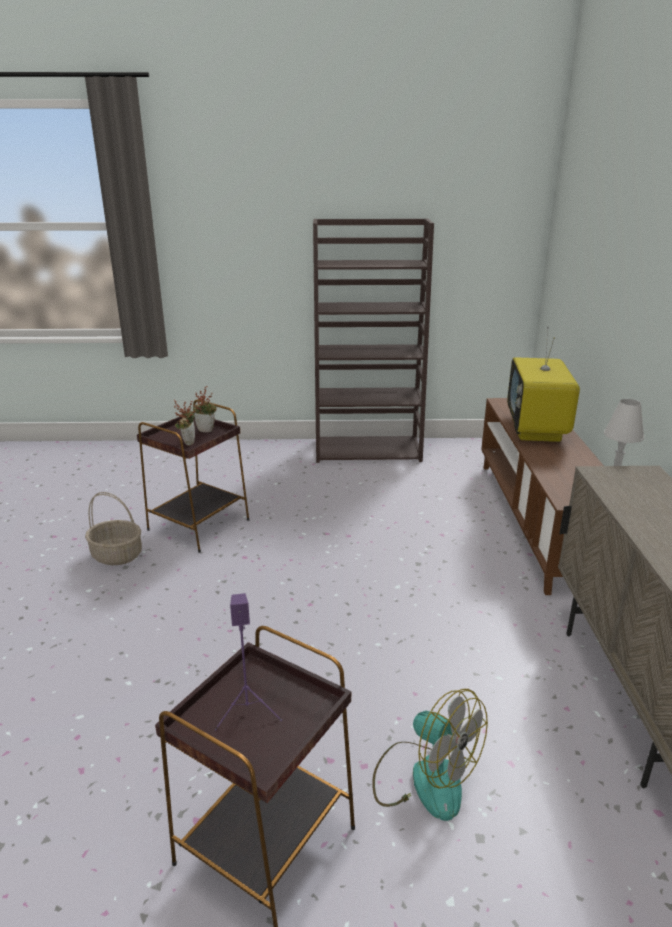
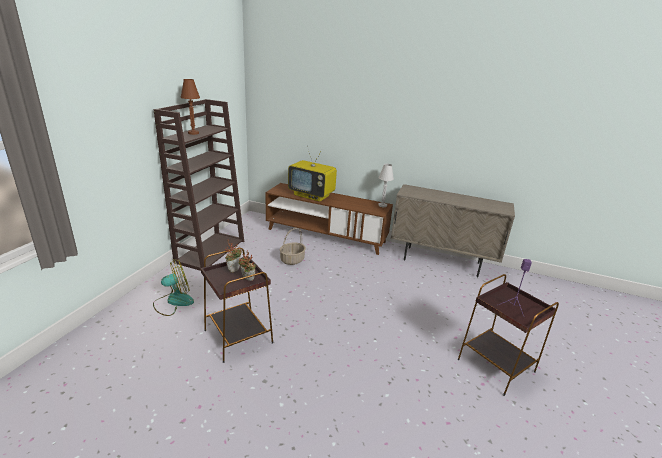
camera: 70 degrees left, 0 degrees up
basket [85,492,142,565] -> basket moved to [280,228,306,265]
fan [372,689,488,821] -> fan moved to [153,260,194,316]
none -> brown table lamp [181,79,200,135]

